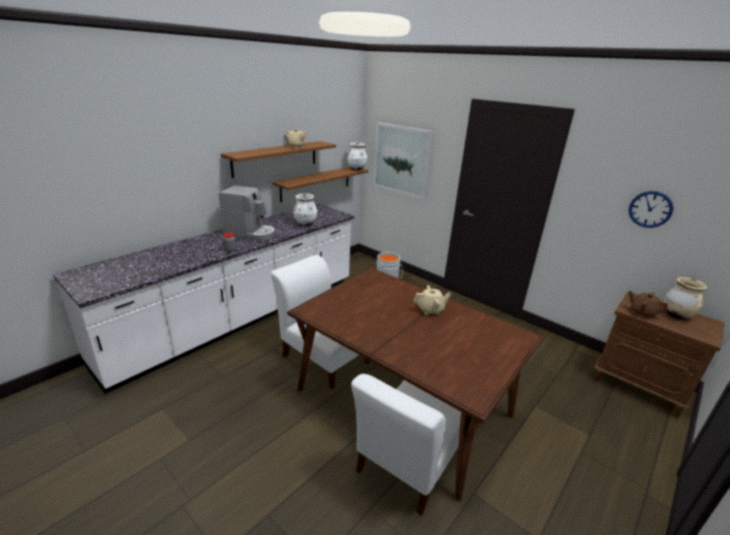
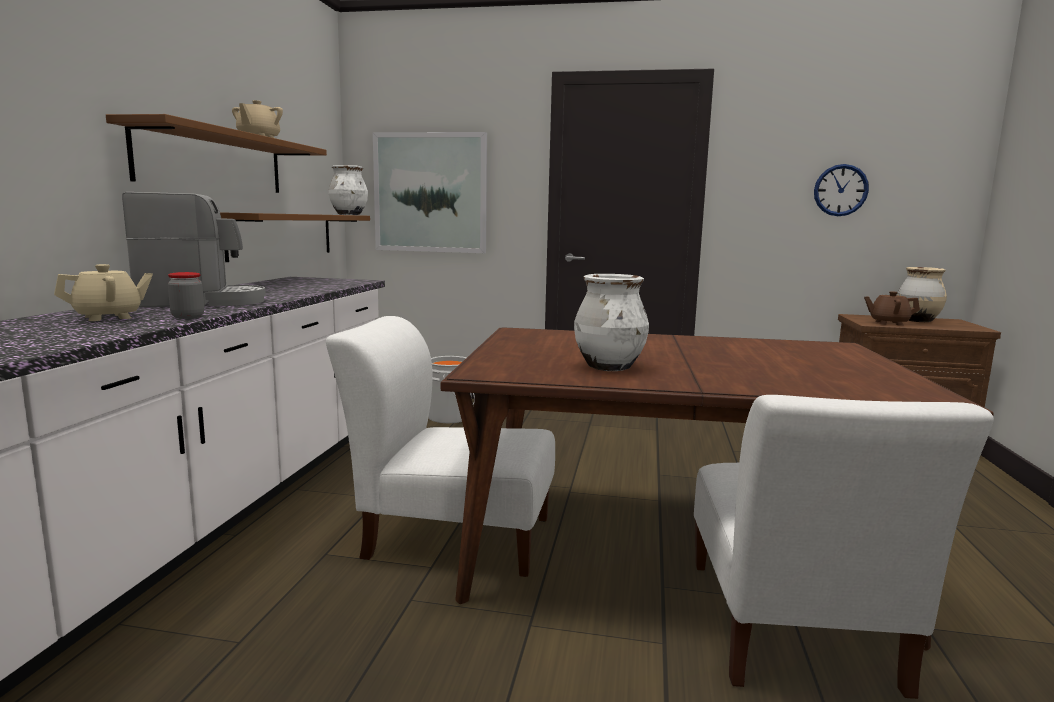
camera: 30 degrees left, 15 degrees down
white vase [293,194,317,226] -> white vase moved to [574,274,649,371]
beige teapot [414,285,451,315] -> beige teapot moved to [54,264,153,321]

